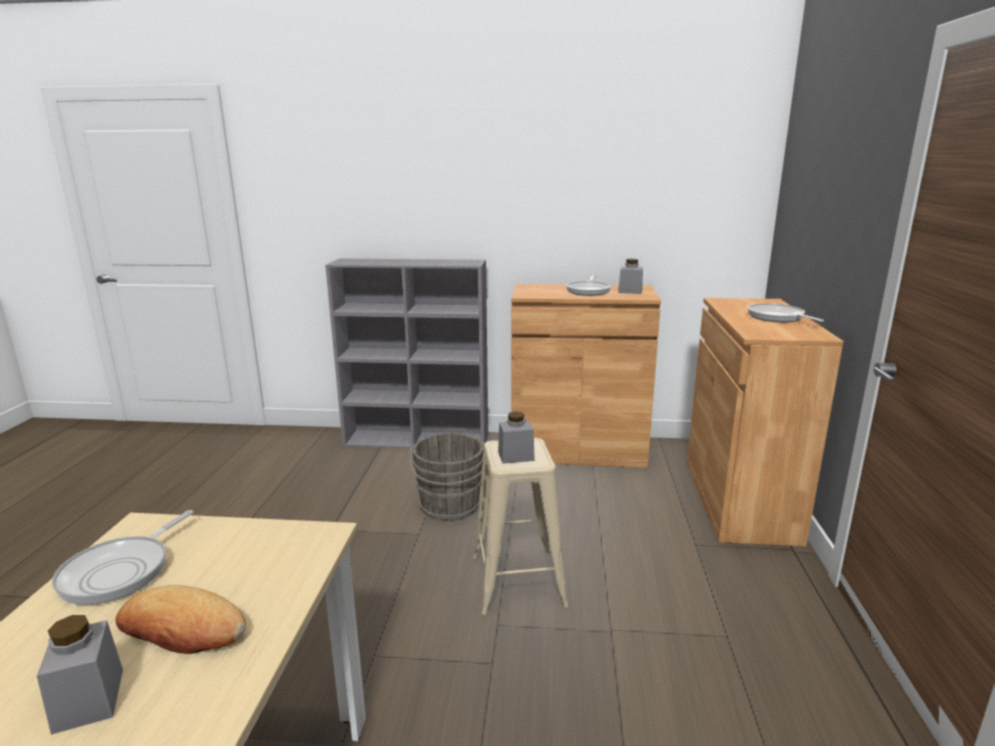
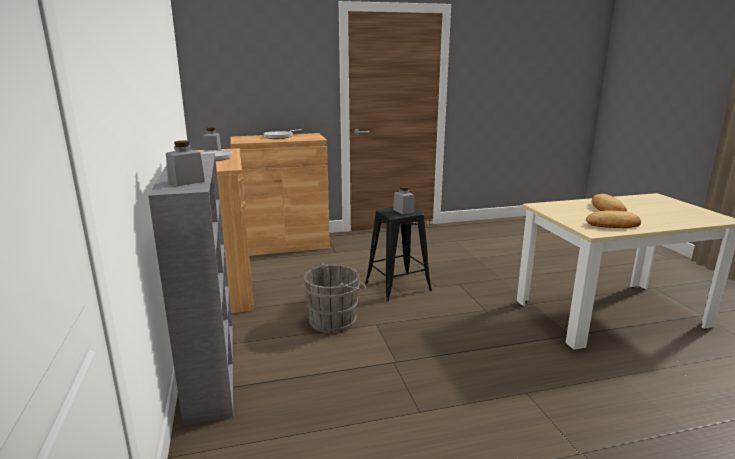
camera: 110 degrees left, 0 degrees up
grey jar [37,615,123,735] -> grey jar moved to [166,140,205,186]
frying pan [52,510,194,605] -> bread [586,210,641,228]
beige stool [473,438,569,615] -> black stool [365,207,432,301]

